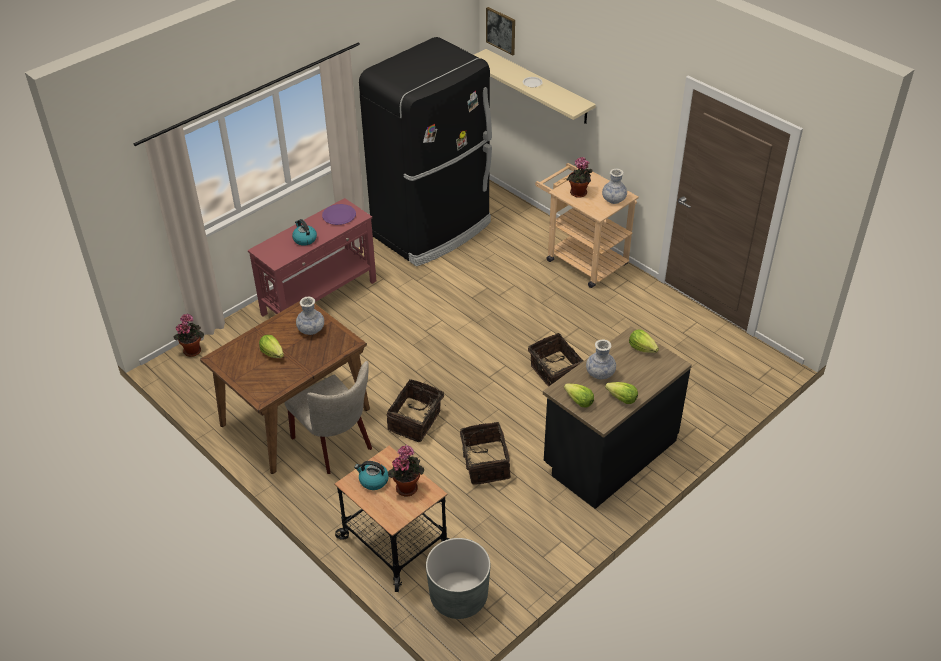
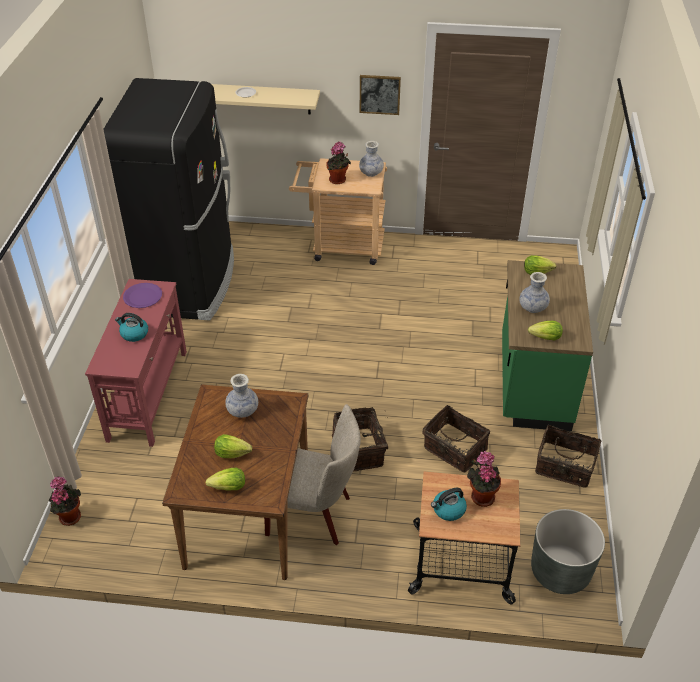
camera: 40 degrees left, 0 degrees up
picture [486,7,515,56] -> picture moved to [360,75,401,115]
basket [528,333,583,387] -> basket moved to [535,425,601,488]
black counter [543,326,692,509] -> green counter [502,260,593,432]
lettuce [605,382,638,404] -> lettuce moved to [206,468,245,491]

